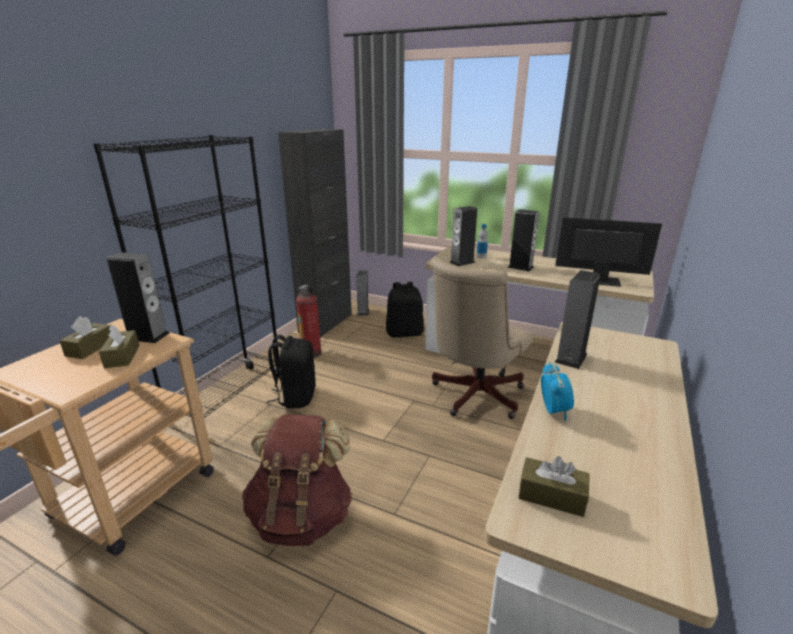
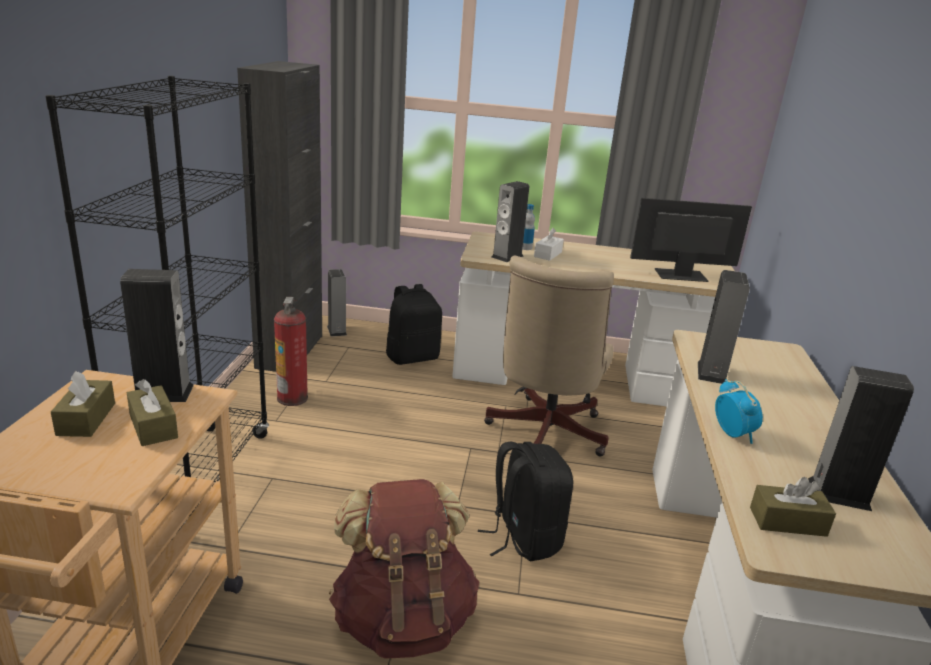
camera: 20 degrees left, 0 degrees up
black backpack [267,335,316,409] -> black backpack moved to [478,442,573,561]
speaker [508,209,539,271] -> speaker moved to [808,366,914,511]
none -> white tissue box [534,228,564,261]

